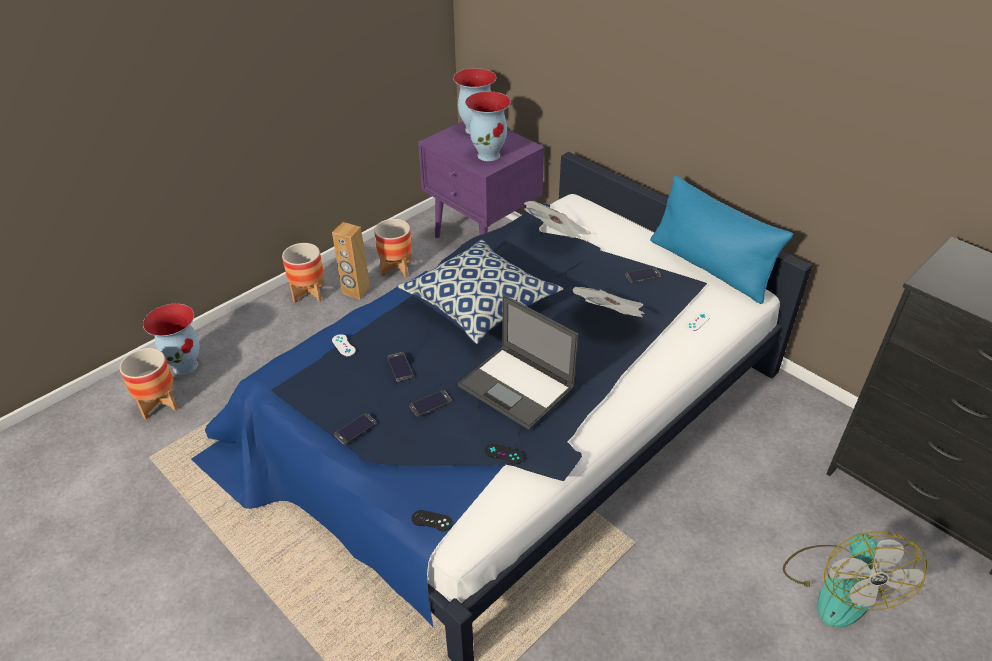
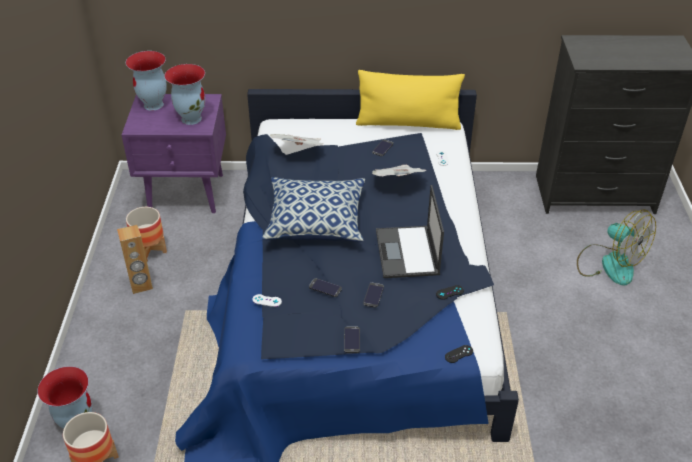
camera: 45 degrees left, 0 degrees up
planter [282,243,324,303] -> none
laptop [458,294,579,430] -> laptop turned 90 degrees clockwise [376,185,444,278]
blue pillow [650,175,793,304] -> yellow pillow [356,70,465,130]

